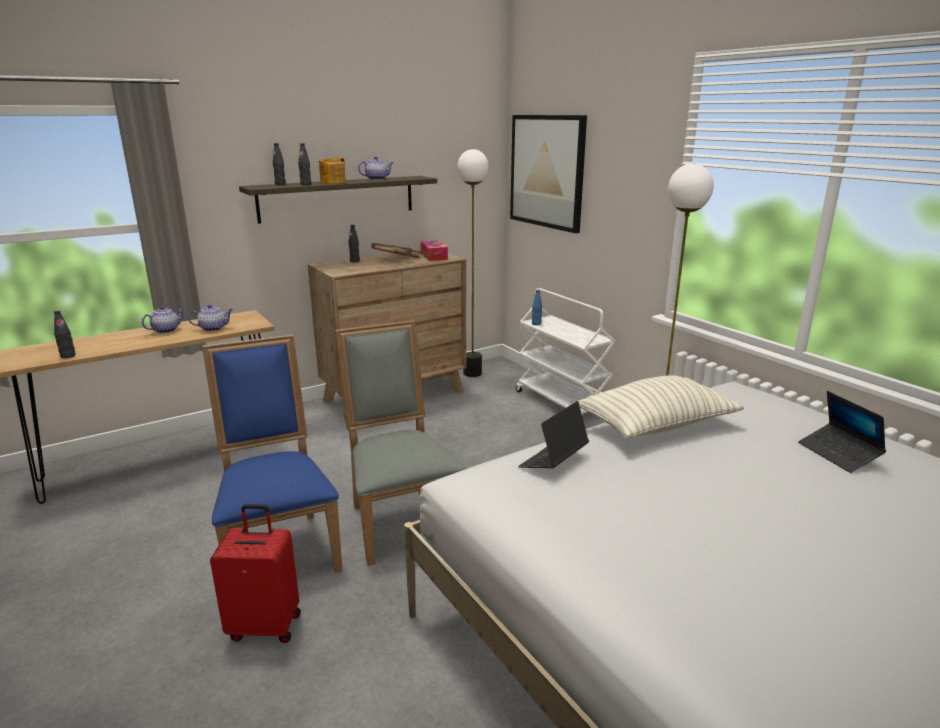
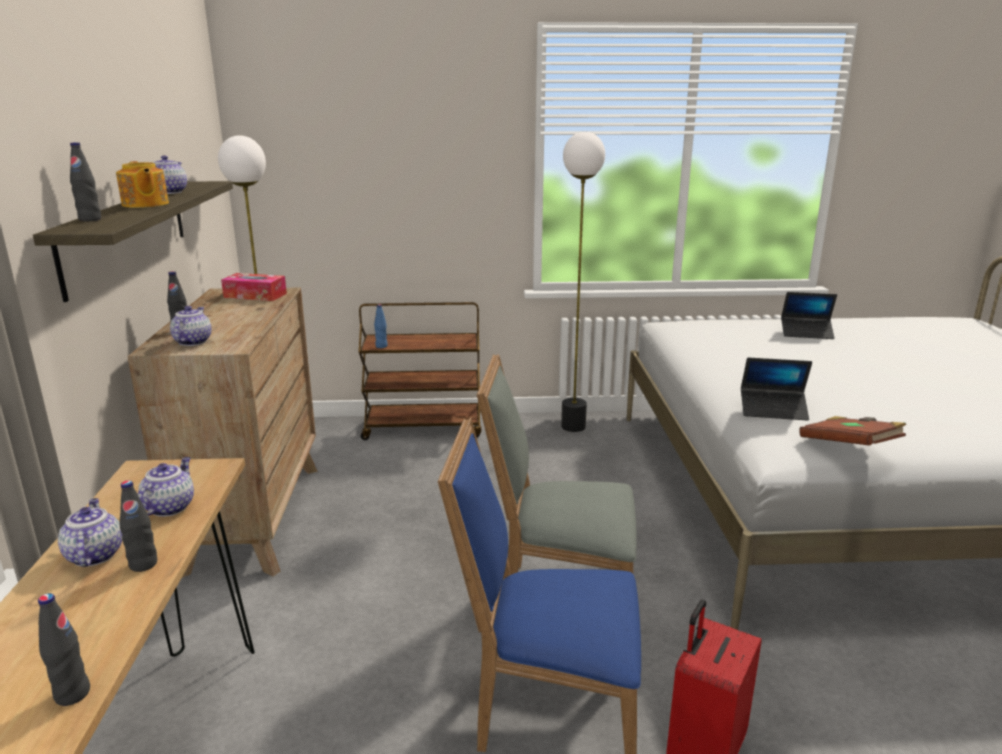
camera: 60 degrees left, 0 degrees up
black bottle [298,143,311,185] -> black bottle moved to [120,480,157,572]
brown book [371,243,421,258] -> brown book moved to [799,416,906,445]
picture [510,115,587,233] -> none
white cart [516,288,616,414] -> brown cart [359,302,482,440]
laptop [518,401,589,468] -> laptop turned 60 degrees counterclockwise [741,358,812,421]
pillow [578,375,744,439] -> none
none -> teapot [170,306,211,346]

